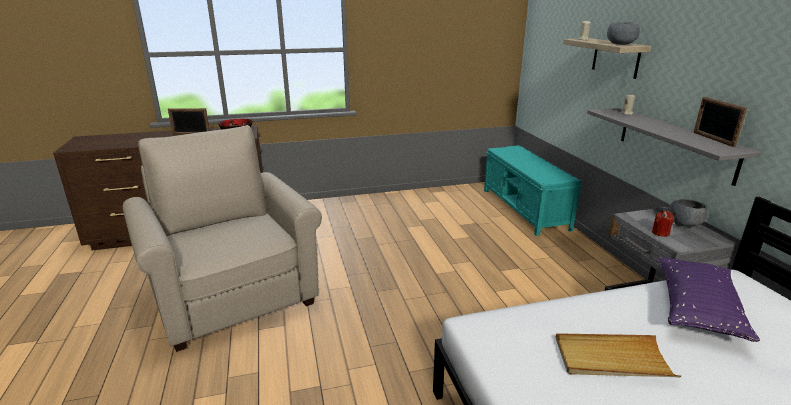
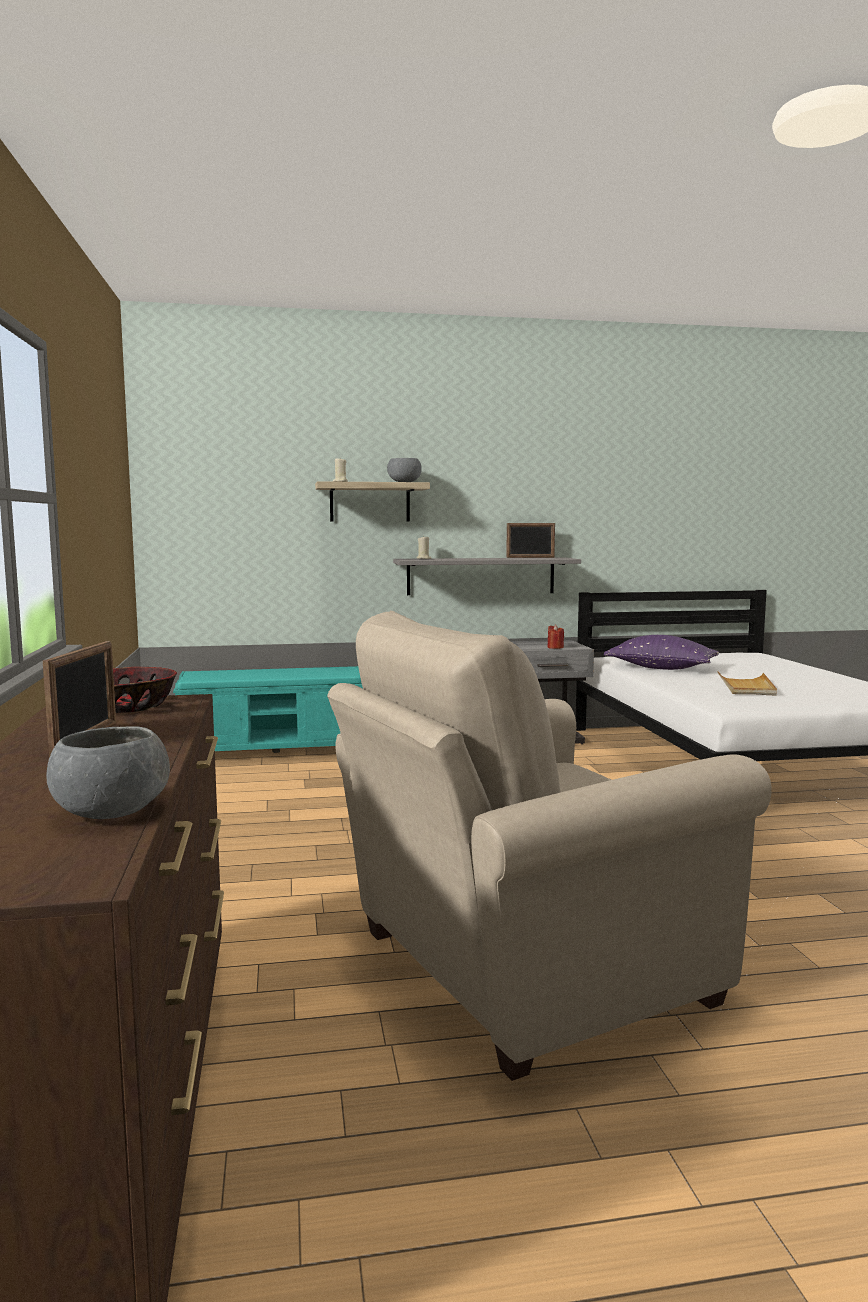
camera: 85 degrees left, 15 degrees down
grey bowl [668,199,707,227] -> grey bowl moved to [46,726,170,819]

